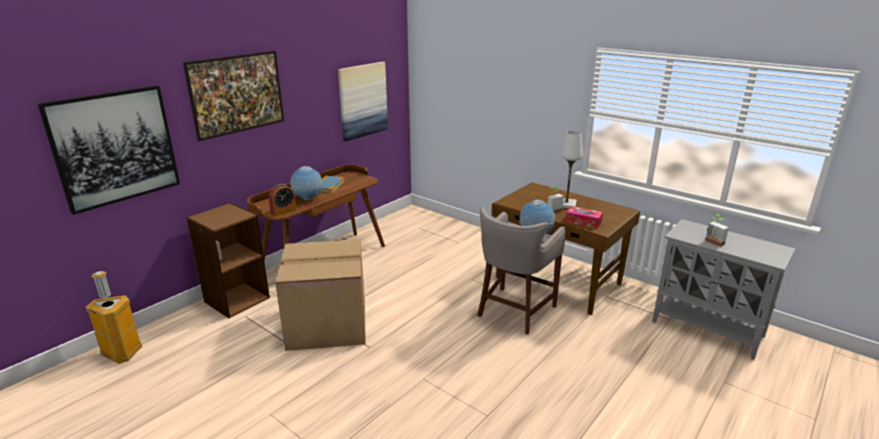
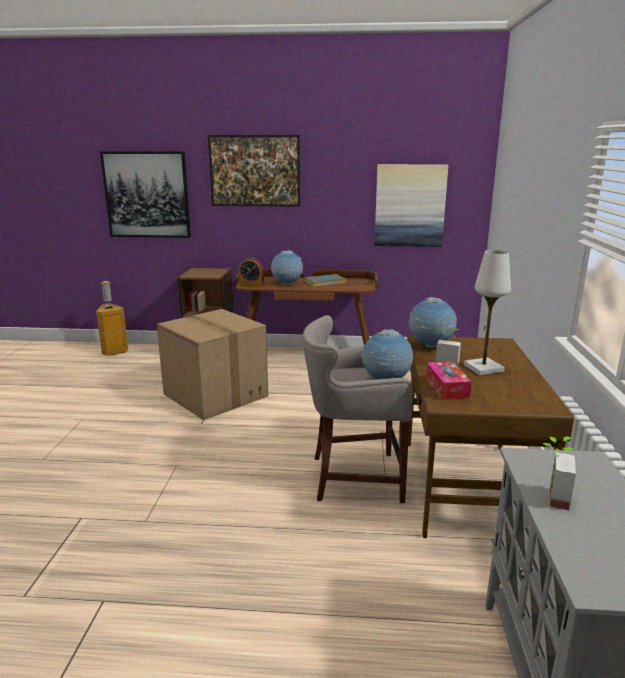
camera: 55 degrees right, 5 degrees down
none -> globe [409,297,457,348]

